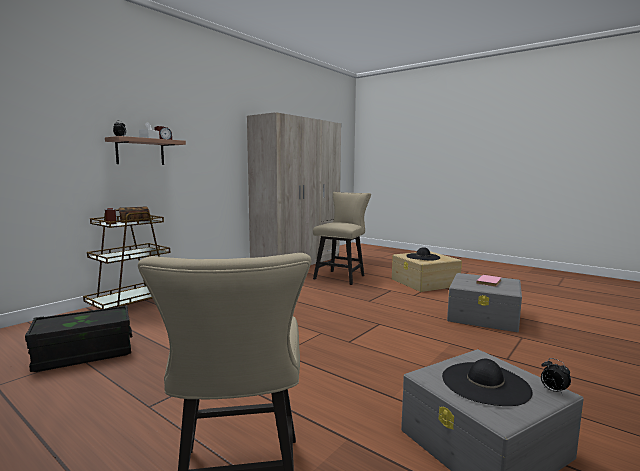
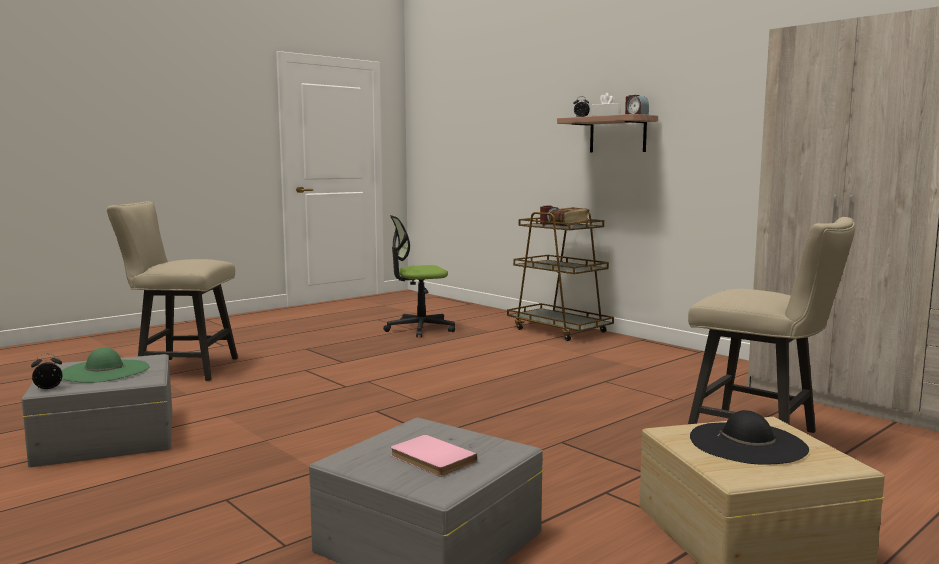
camera: 100 degrees right, 0 degrees up
black storage box [25,305,132,372] -> office chair [383,215,455,338]
black hat [442,359,533,406] -> green hat [62,347,150,383]

